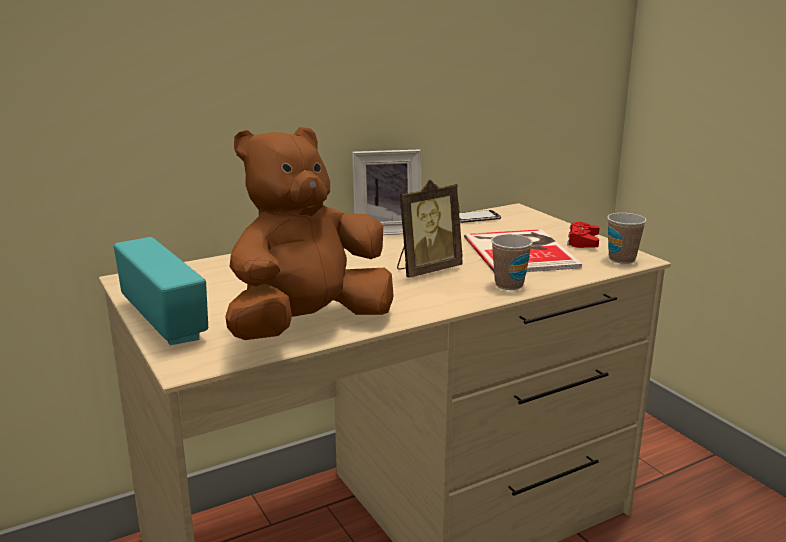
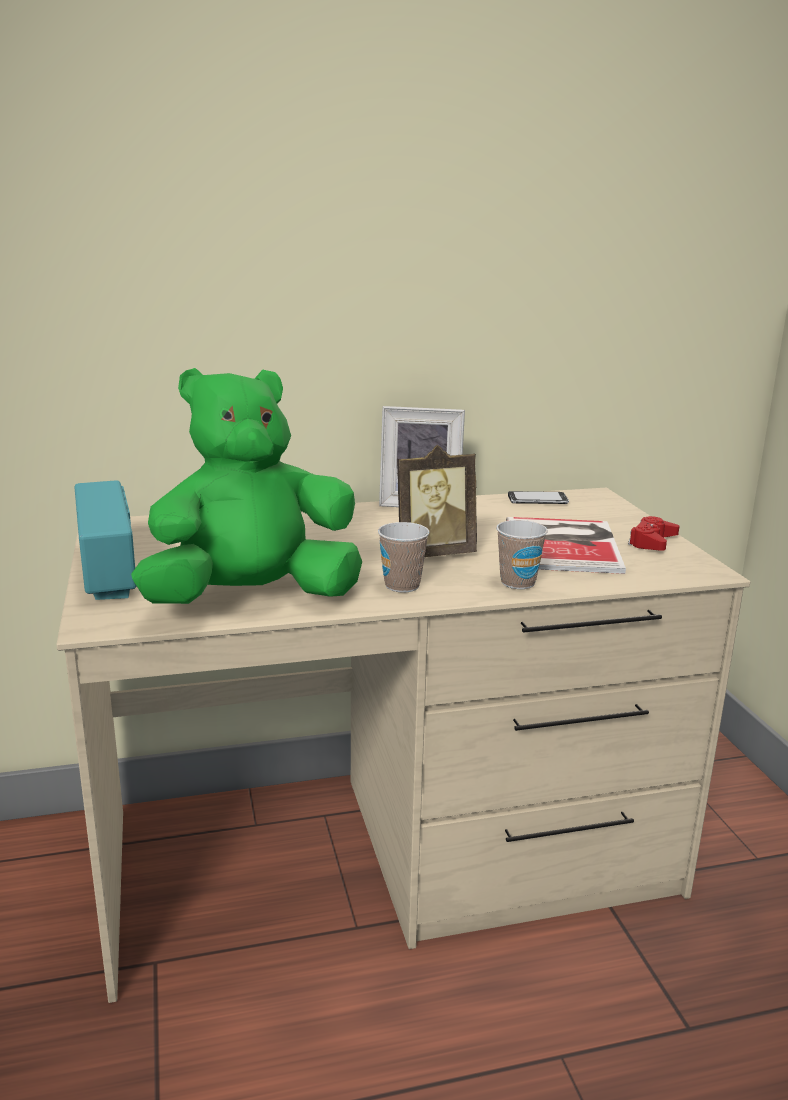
camera: 15 degrees right, 0 degrees up
brown plush toy [225,127,393,340] -> green plush toy [131,368,362,604]
cup [607,213,647,264] -> cup moved to [378,522,430,593]

